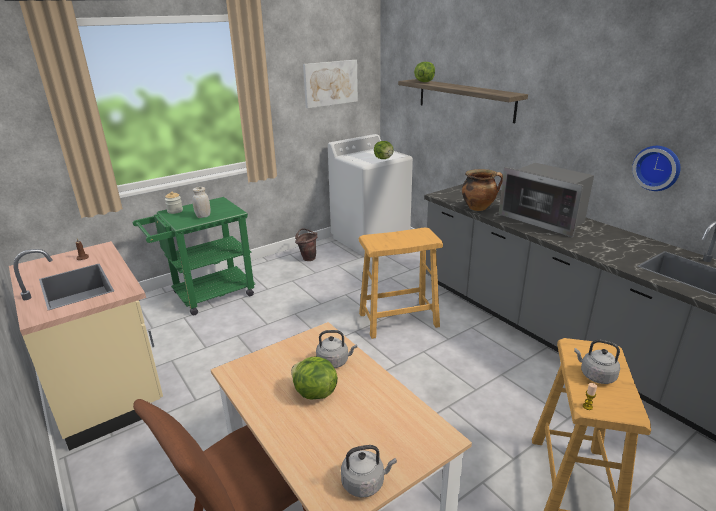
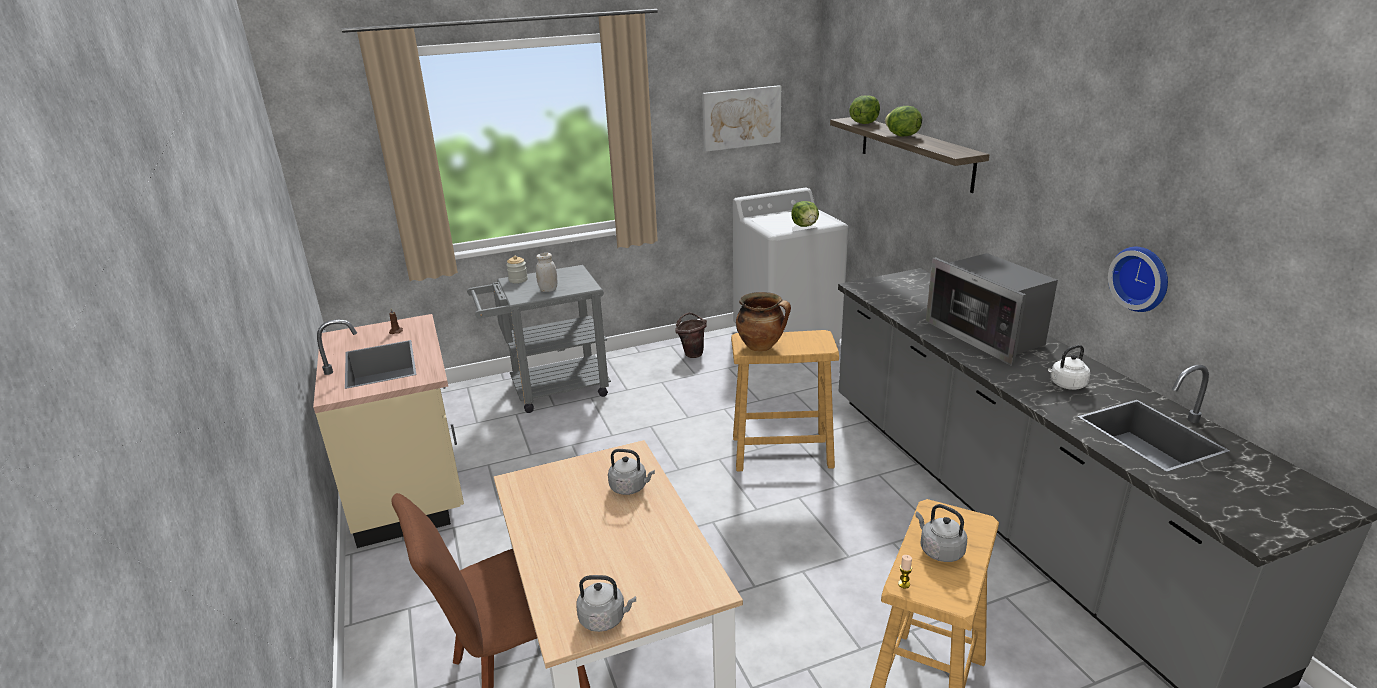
camera: 15 degrees right, 0 degrees up
green cart [133,197,255,315] -> grey cart [467,265,611,413]
lettuce [291,357,338,399] -> lettuce moved to [885,106,922,136]
cooking pot [462,169,503,211] -> cooking pot moved to [736,292,791,352]
none -> white kettle [1048,345,1090,390]

